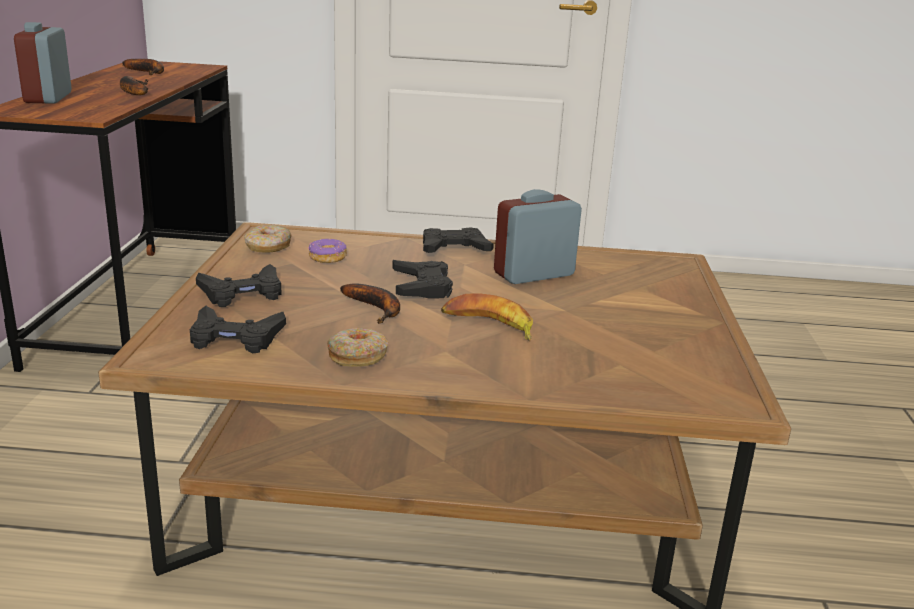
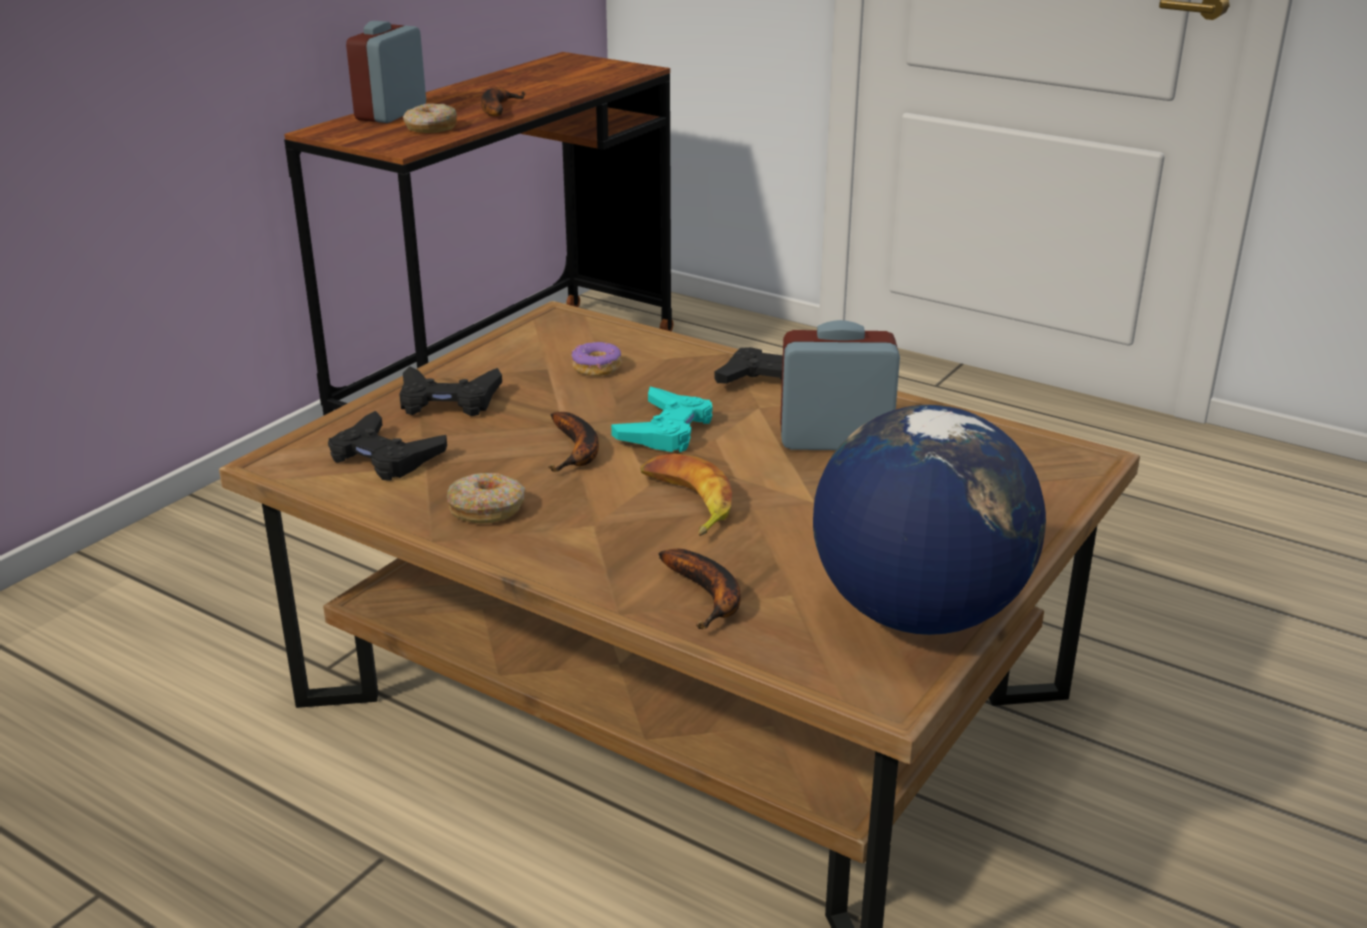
camera: 30 degrees right, 5 degrees up
banana [122,59,164,75] -> banana moved to [659,549,741,629]
donut [244,224,291,253] -> donut moved to [403,103,457,133]
black game controller [393,260,453,299] -> turquoise game controller [611,387,712,452]
none -> globe [813,405,1046,635]

